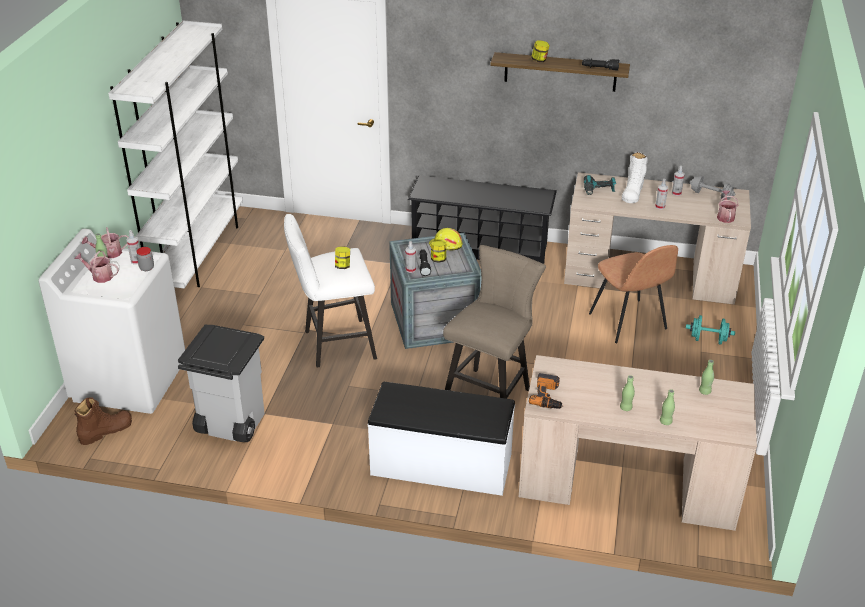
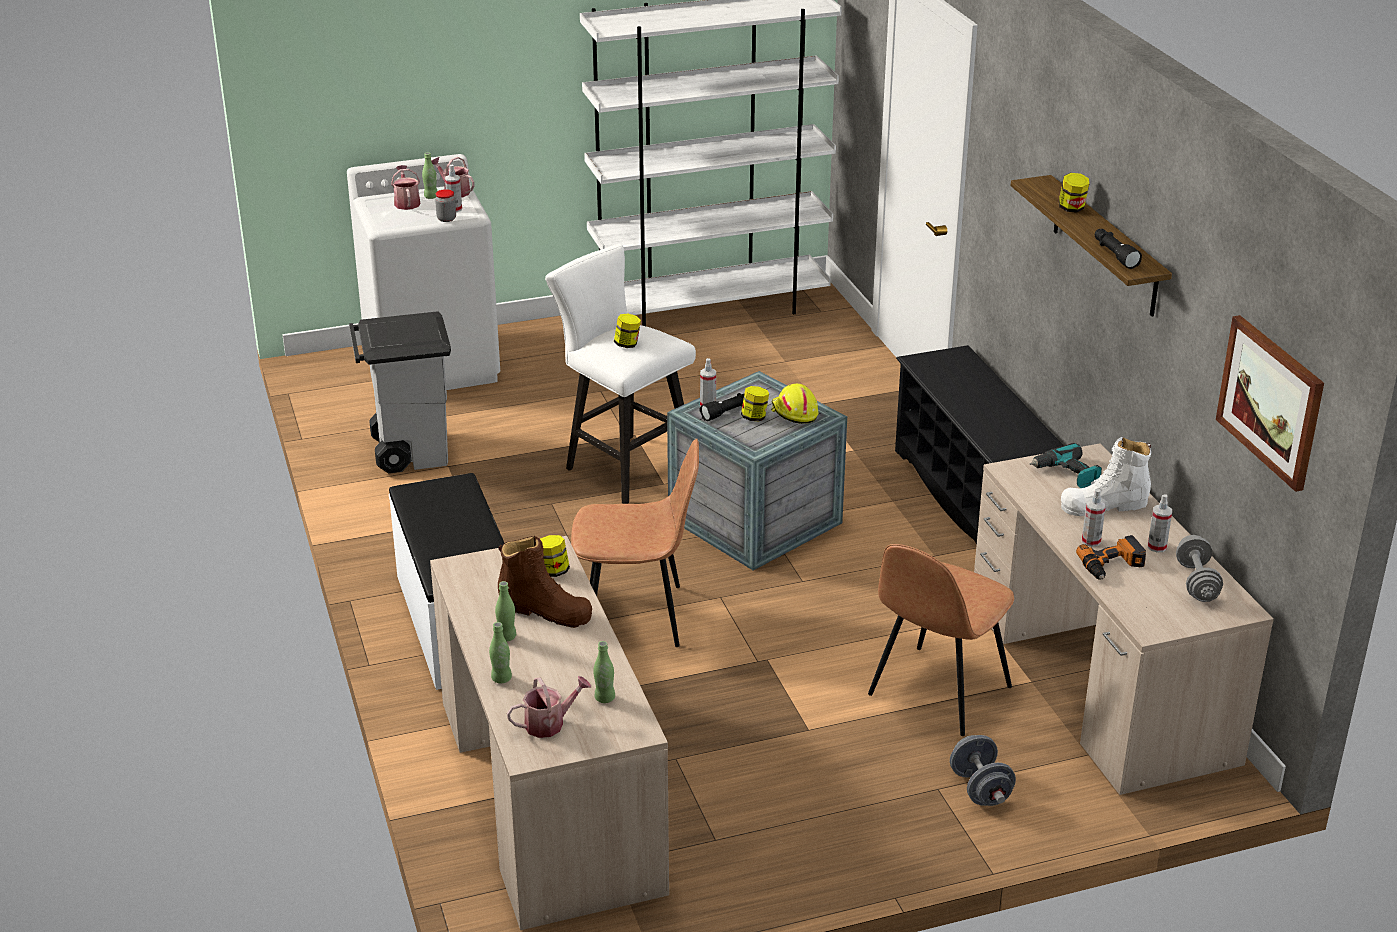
camera: 60 degrees right, 5 degrees down
brown boot [75,398,132,445] -> brown boot moved to [498,536,592,628]
beige stool [443,245,546,399] -> brown chair [571,439,699,647]
power drill [529,373,564,409] -> power drill moved to [1076,535,1146,580]
turquoise dumbbell [686,315,735,345] -> grey dumbbell [950,735,1016,806]
watering can [717,190,738,223] -> watering can moved to [507,676,591,738]
none -> jar [540,535,570,577]
none -> picture [1216,315,1324,492]

